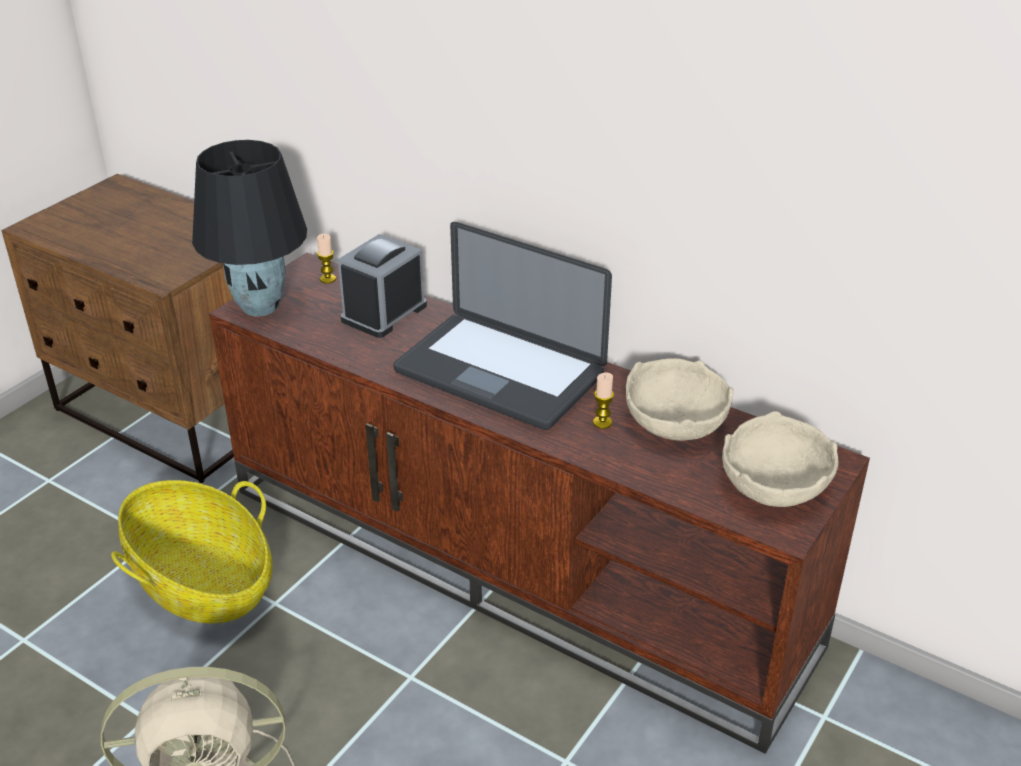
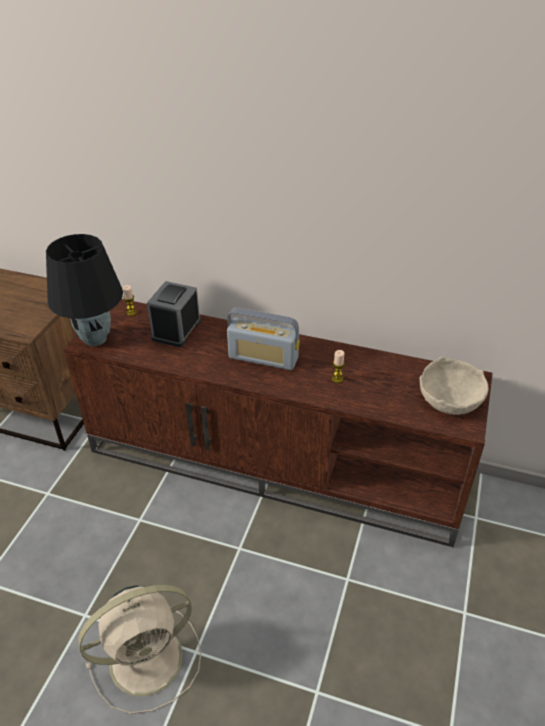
camera: 15 degrees left, 5 degrees up
basket [111,480,272,624] -> none
laptop [393,222,612,430] -> radio [227,308,300,370]
beige bowl [626,358,733,441] -> none

